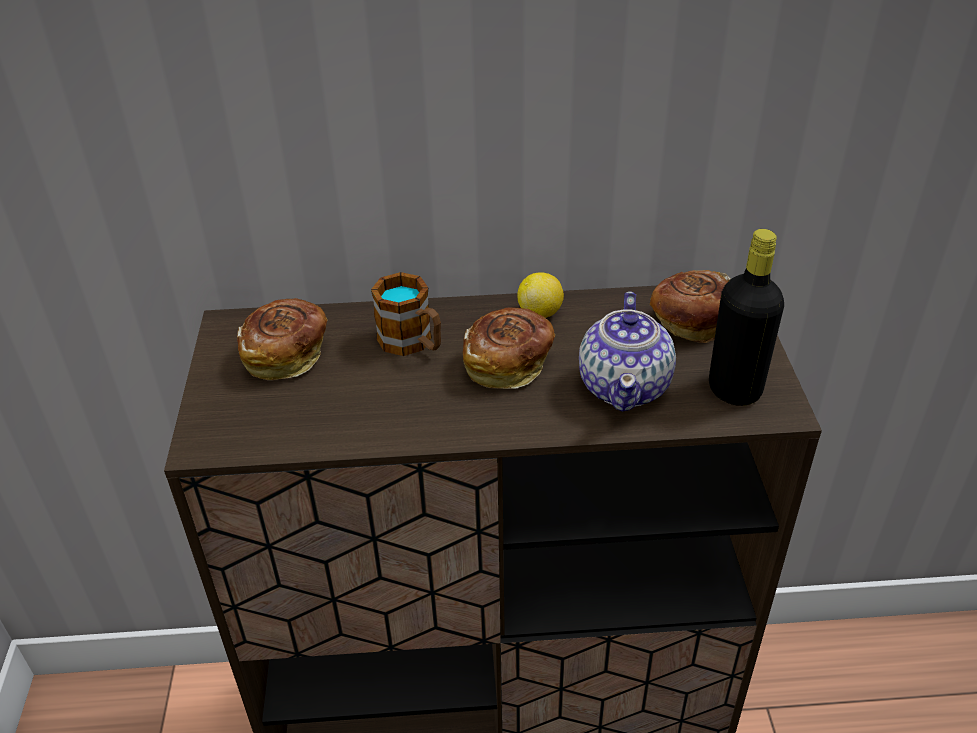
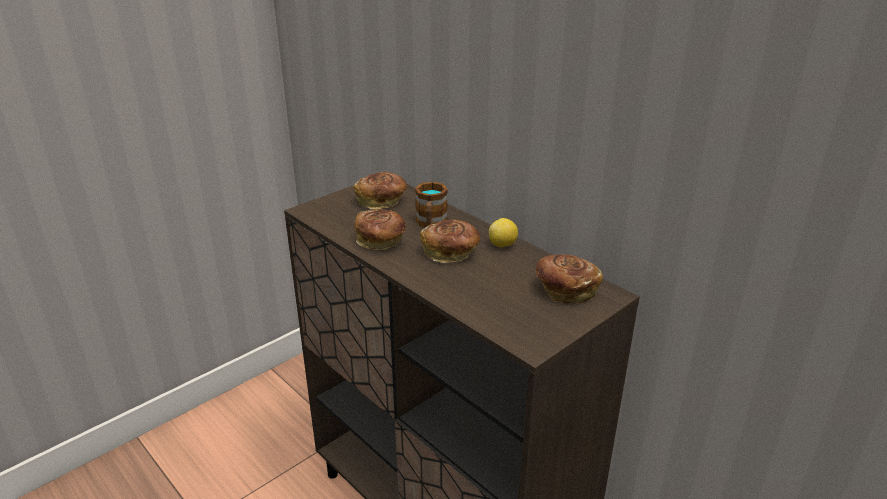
camera: 50 degrees right, 10 degrees down
teapot [579,291,676,412] -> none
black bottle [709,229,784,406] -> none
none -> bread [354,209,406,250]

